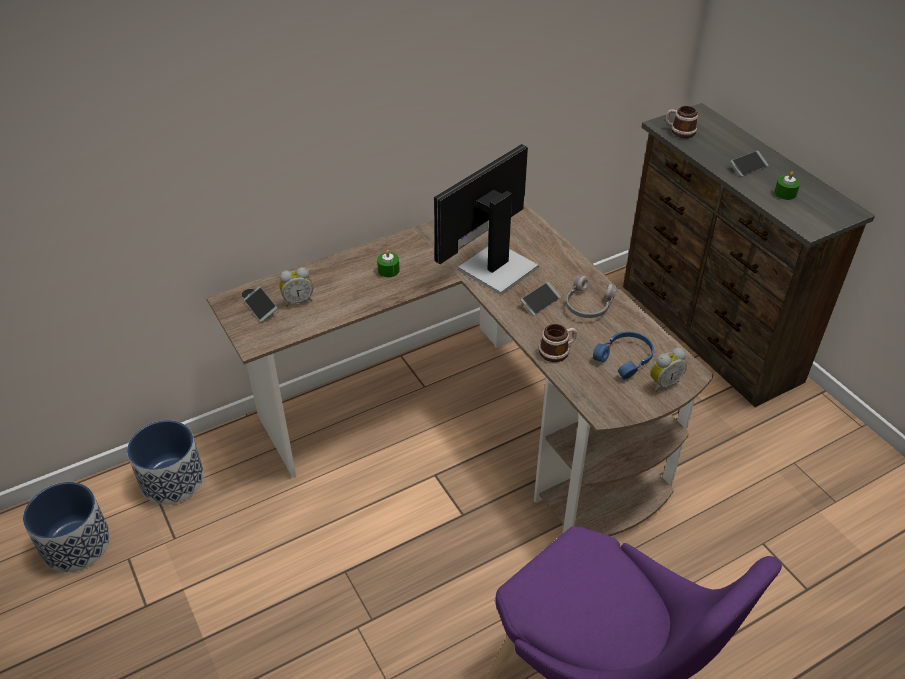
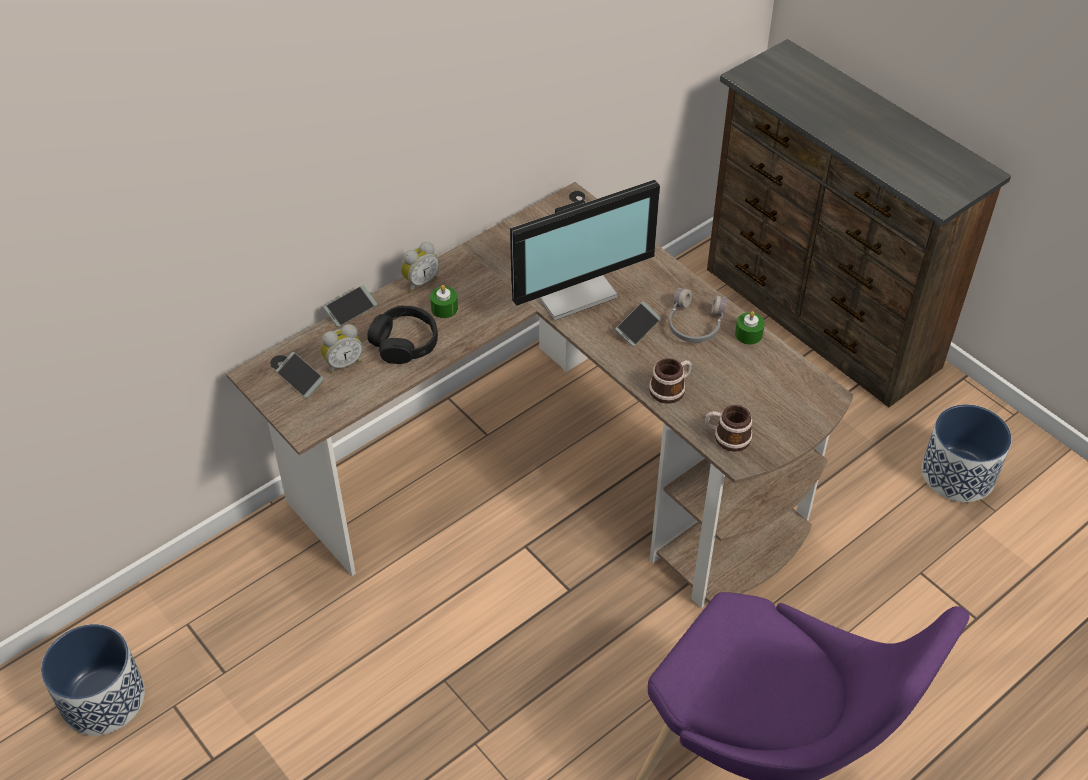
camera: 10 degrees left, 5 degrees up
planter [127,420,204,505] -> planter moved to [922,404,1012,502]
monitor [434,144,539,295] -> monitor turned 150 degrees counterclockwise [510,180,660,321]
blue headphones [593,332,654,380] -> none
alarm clock [650,348,687,392] -> alarm clock moved to [401,242,439,292]
mug [665,106,698,138] -> mug moved to [705,405,753,452]
phone [730,151,768,177] -> phone moved to [324,285,377,327]
green candle [774,172,800,200] -> green candle moved to [735,311,765,345]
none -> black headphones [367,305,438,364]

